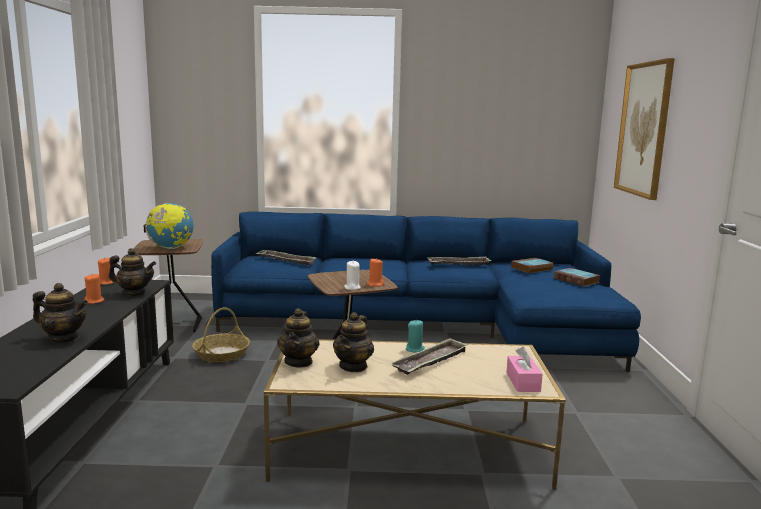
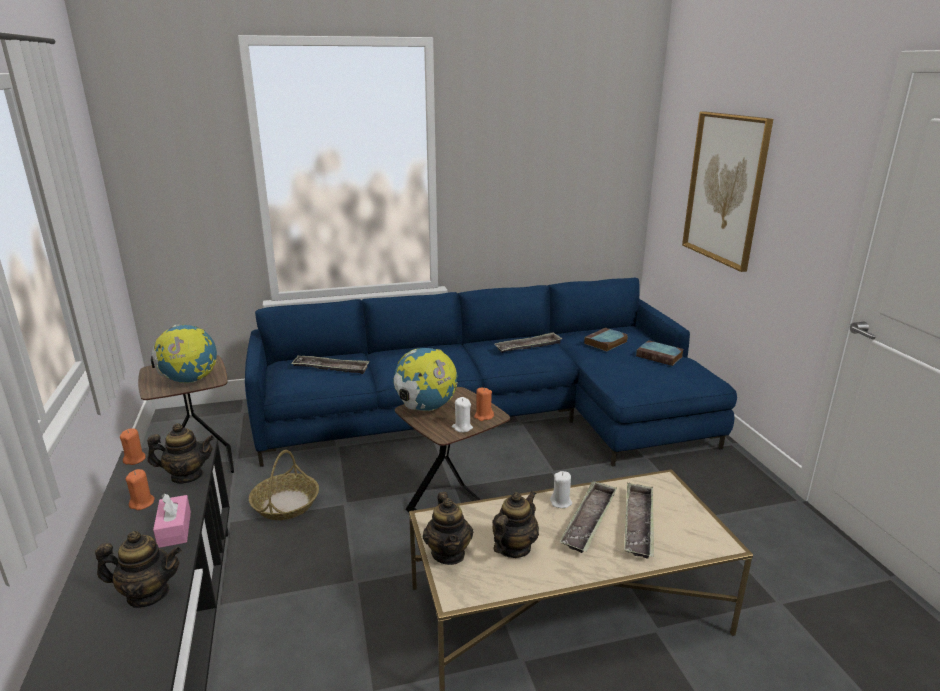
camera: 15 degrees left, 10 degrees up
teapot [333,312,374,372] -> teapot turned 150 degrees counterclockwise [493,491,539,558]
turquoise candle [406,319,425,352] -> white candle [550,471,572,508]
pink tissue box [506,346,543,392] -> pink tissue box moved to [153,494,191,548]
none -> globe [394,348,457,411]
none -> tray [624,483,654,559]

